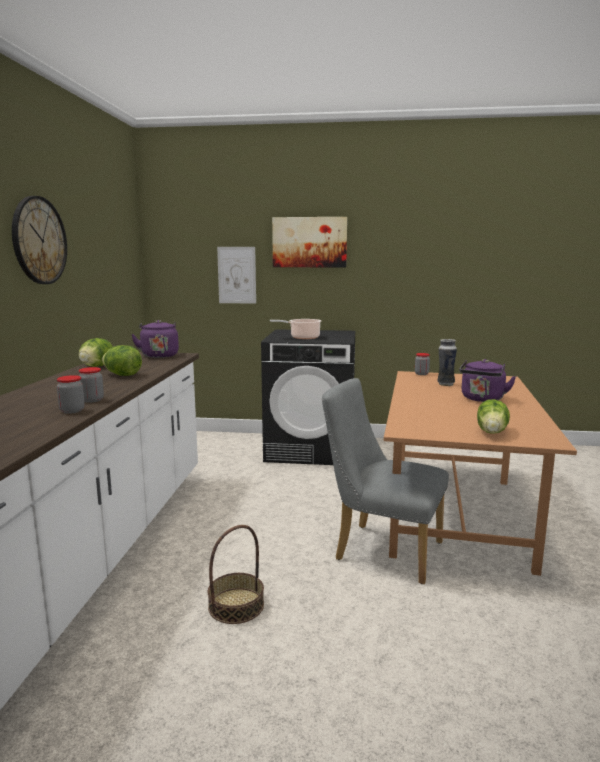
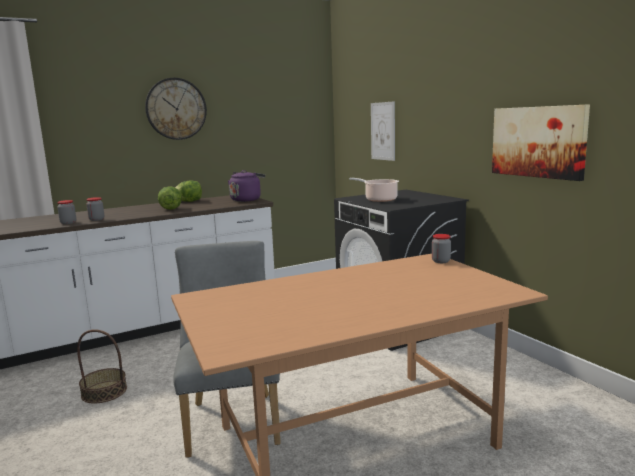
camera: 55 degrees right, 0 degrees up
picture [272,217,347,267] -> picture moved to [492,104,590,181]
vase [437,339,457,386] -> none
purple kettle [459,359,516,402] -> none
lettuce [477,399,510,434] -> none

